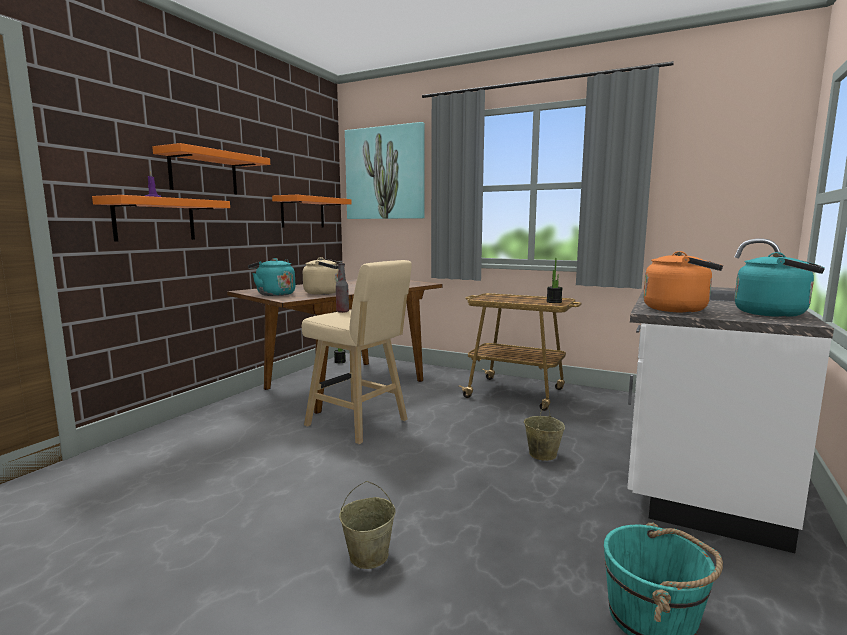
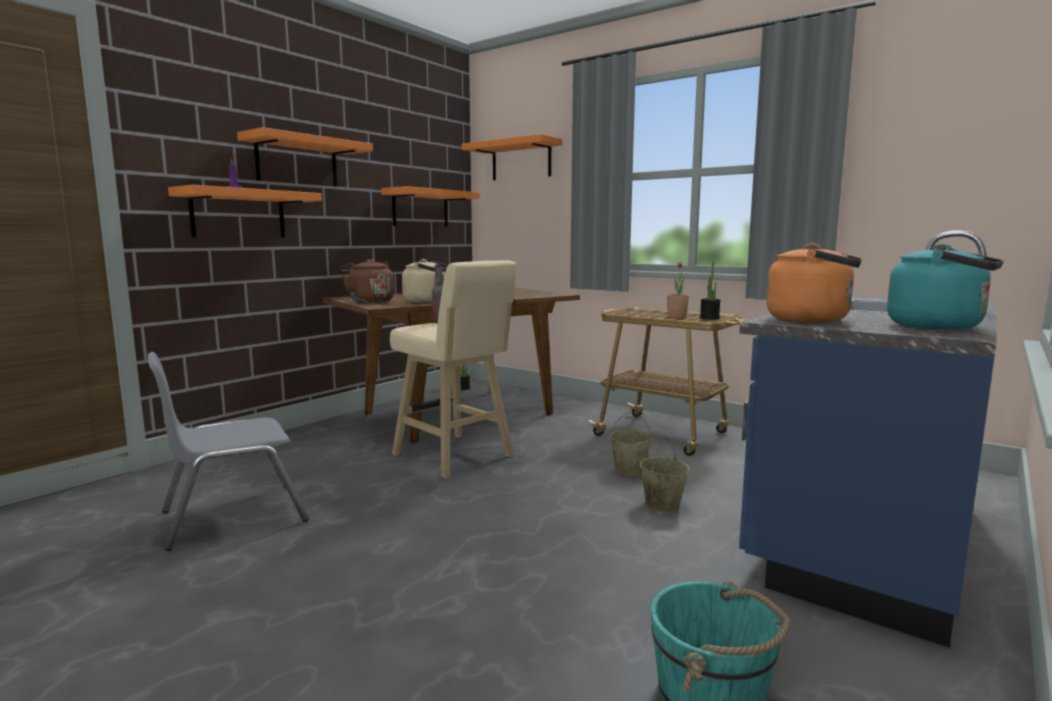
camera: 10 degrees right, 0 degrees up
turquoise kettle [248,258,295,296] -> brown kettle [341,259,394,303]
beige bucket [339,481,396,569] -> beige bucket moved to [610,411,652,476]
picture [345,122,424,219] -> orange shelf [462,134,562,180]
white counter [628,238,834,553] -> blue counter [739,230,997,648]
none -> grey chair [148,352,309,551]
none -> potted plant [667,261,689,318]

